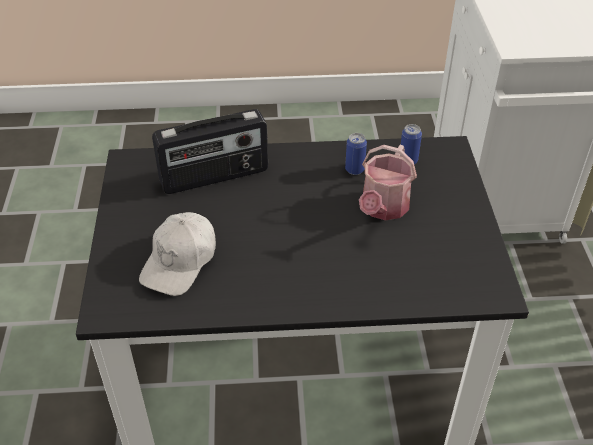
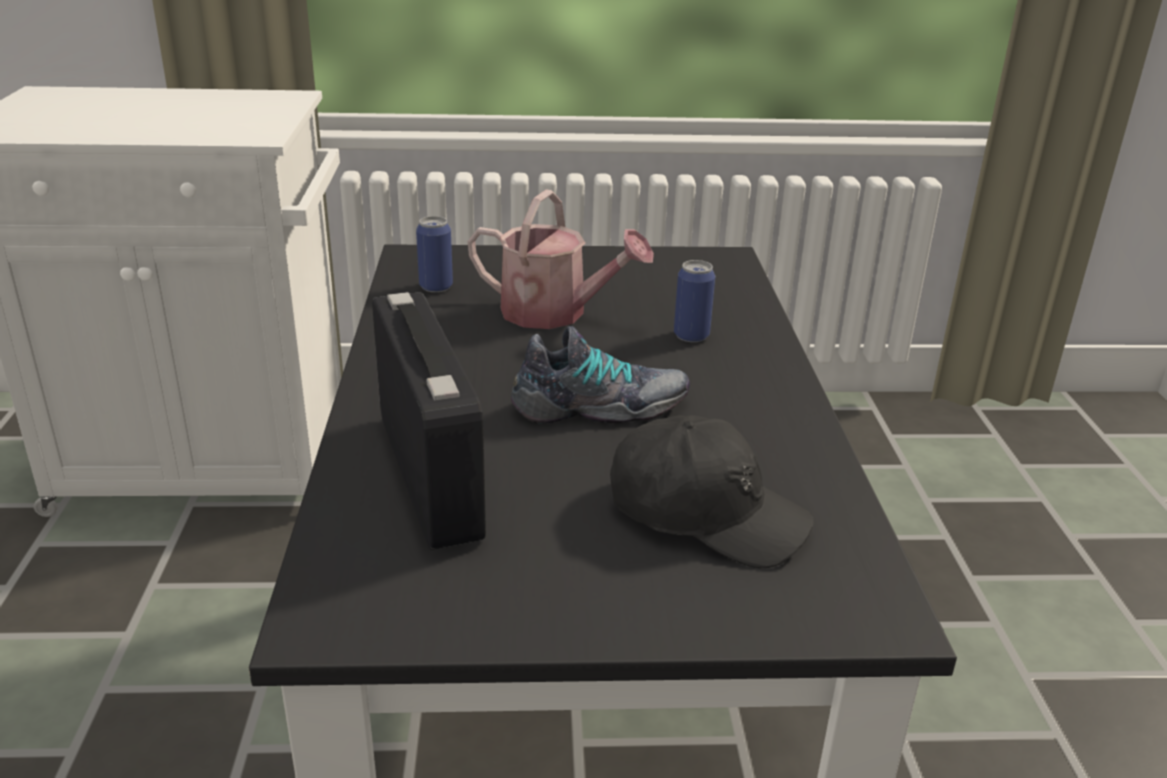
camera: 90 degrees left, 15 degrees down
white cap [139,212,216,296] -> black cap [610,415,814,568]
can [345,133,367,175] -> can moved to [674,260,715,342]
none -> shoe [511,326,690,424]

